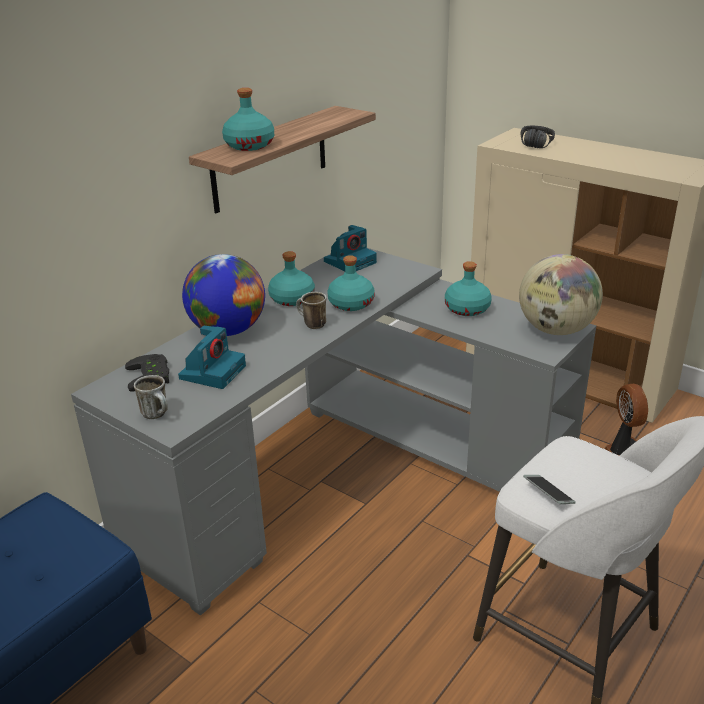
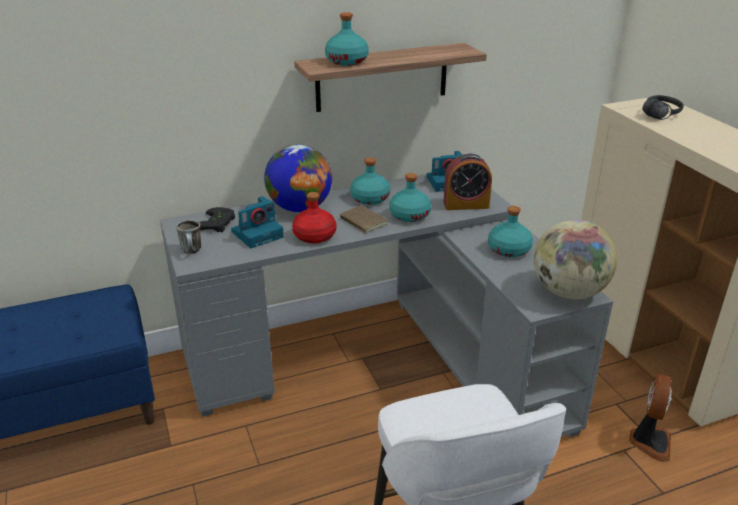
camera: 30 degrees right, 0 degrees up
mug [296,292,327,329] -> brown book [340,205,388,233]
phone [523,475,576,504] -> none
none -> red bottle [292,192,336,244]
none -> alarm clock [443,154,492,210]

